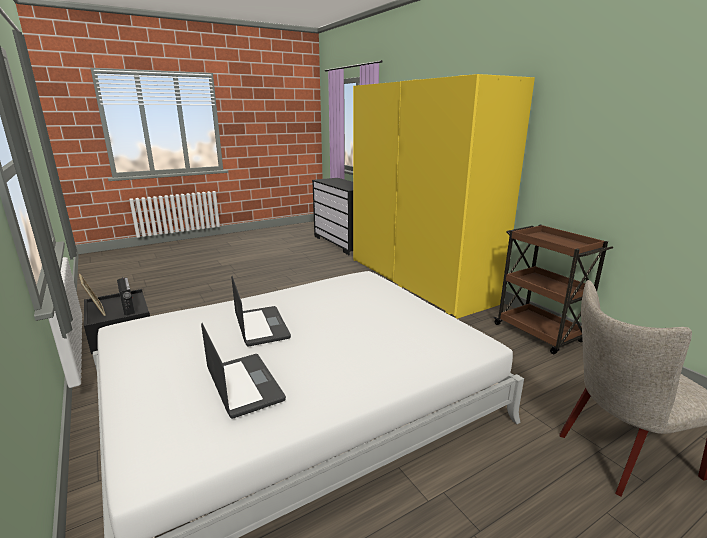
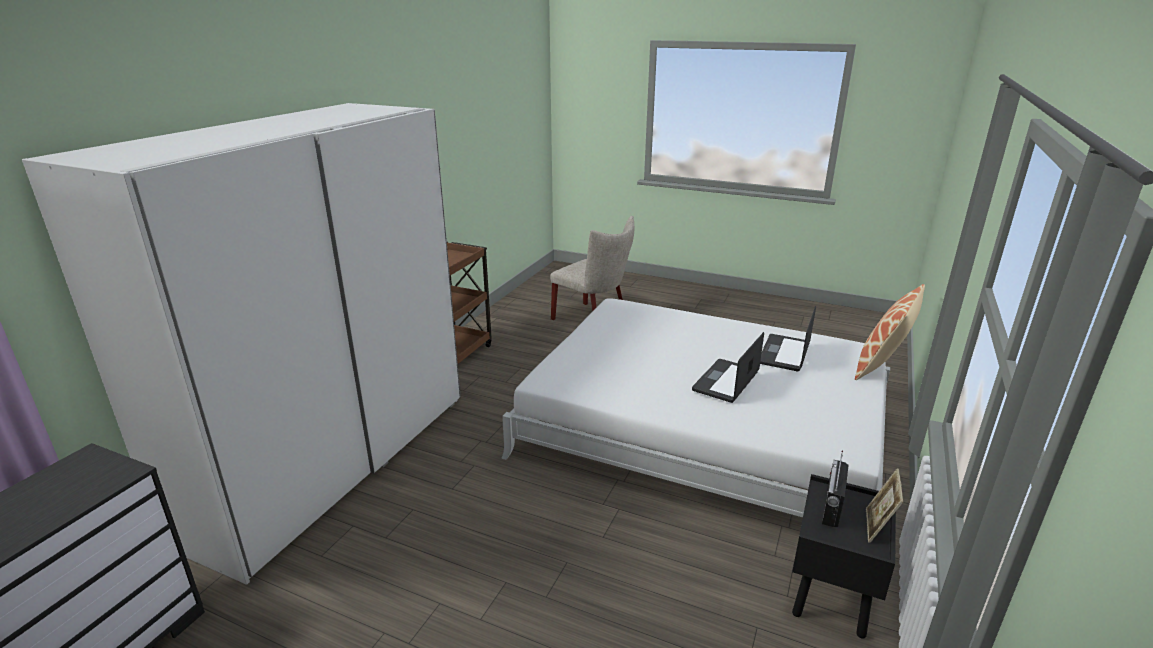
camera: 125 degrees left, 5 degrees up
yellow wardrobe [353,74,535,319] -> white wardrobe [22,103,461,585]
none -> pillow [855,284,925,380]

